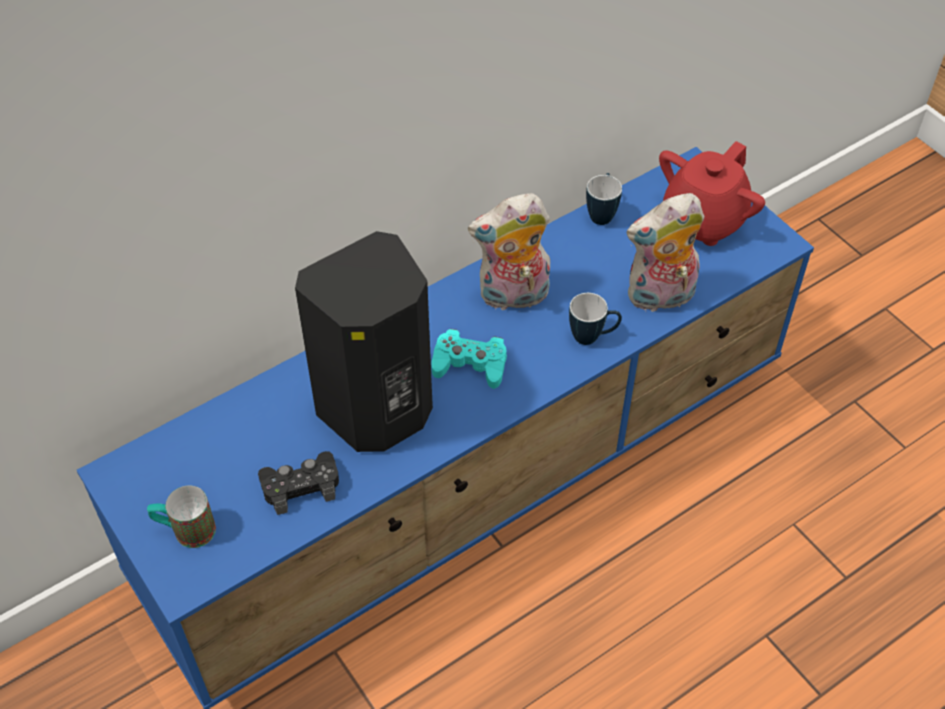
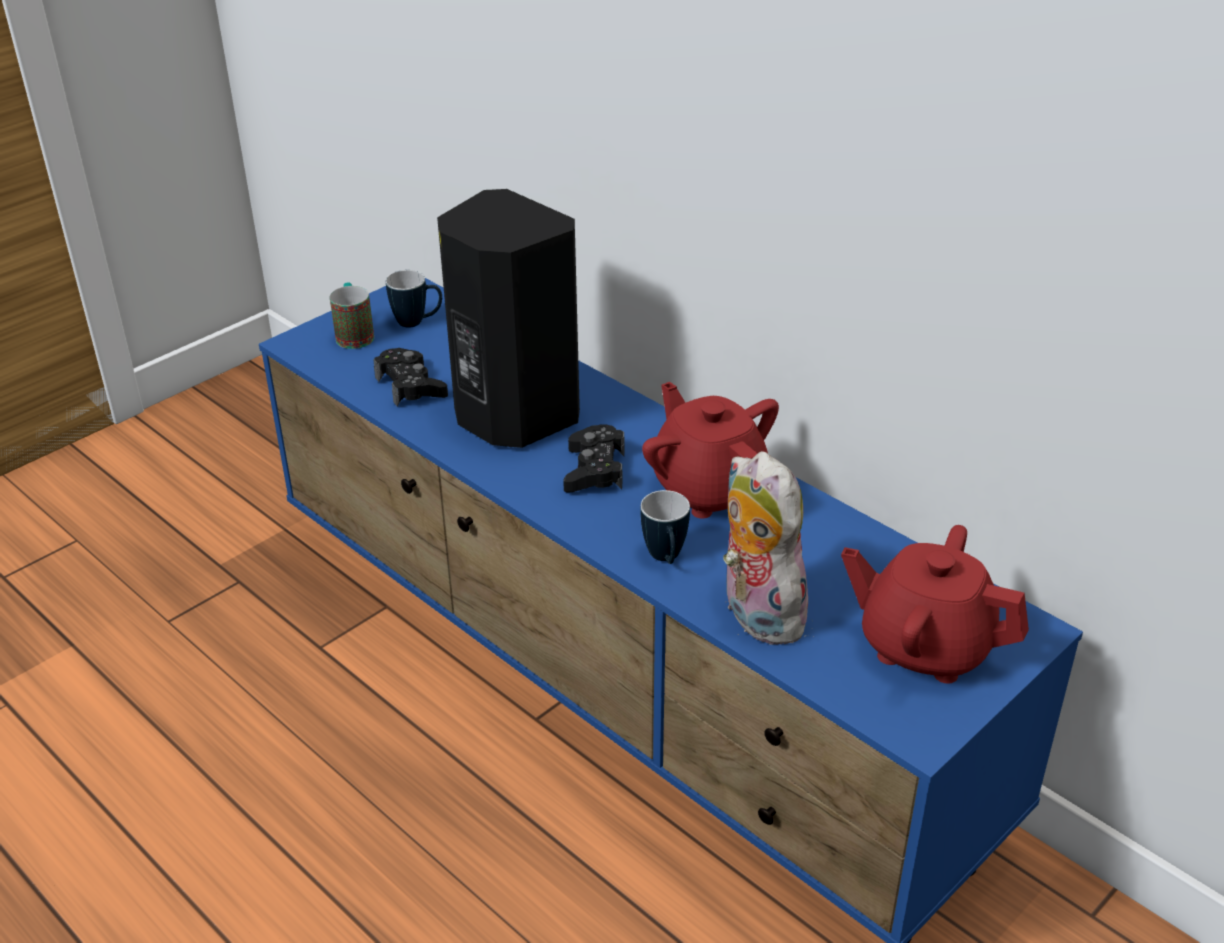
camera: 80 degrees right, 15 degrees down
turquoise game controller [431,329,507,389] -> black game controller [563,425,625,492]
plush toy [468,193,550,312] -> red teapot [642,382,779,519]
mug [586,173,622,225] -> mug moved to [386,270,442,328]

